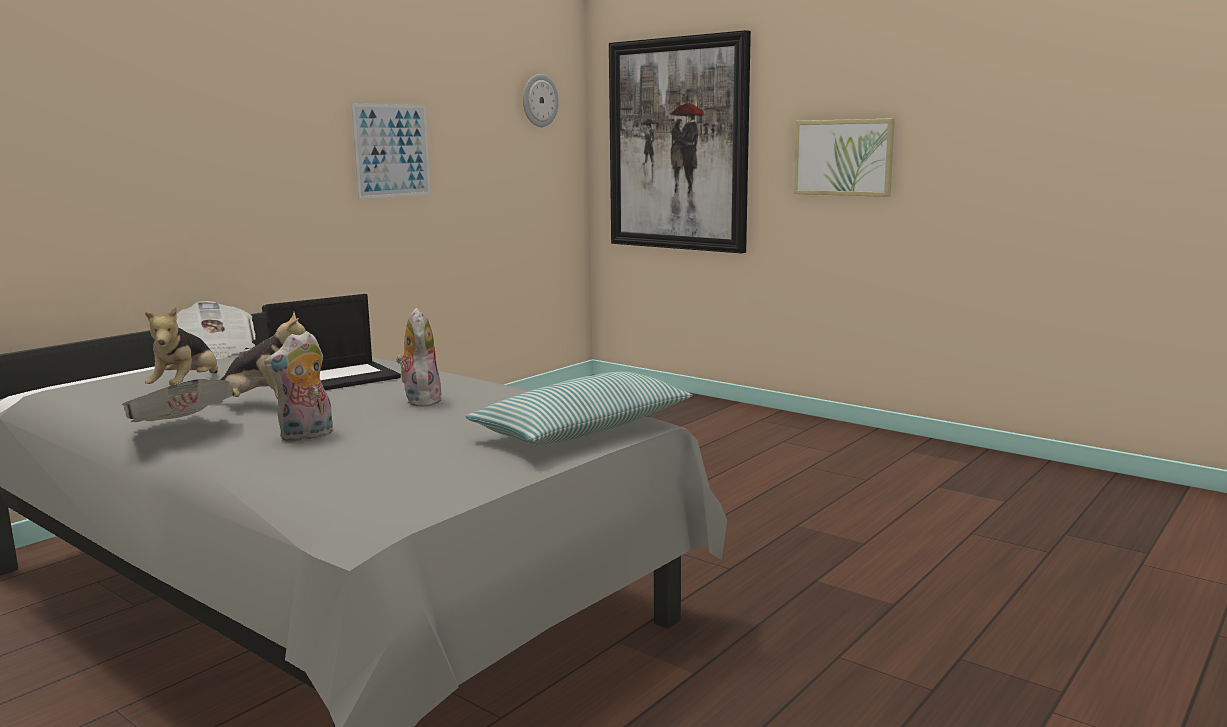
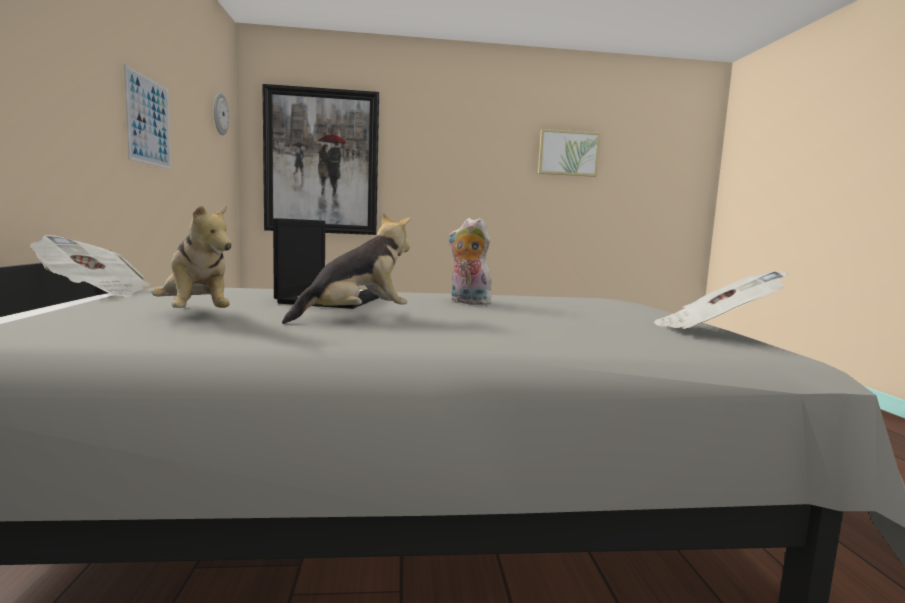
camera: 45 degrees left, 5 degrees down
newspaper [122,379,235,422] -> newspaper moved to [654,271,789,329]
plush toy [264,331,333,442] -> none
pillow [466,372,692,445] -> none
picture [793,118,895,197] -> picture moved to [538,129,600,177]

